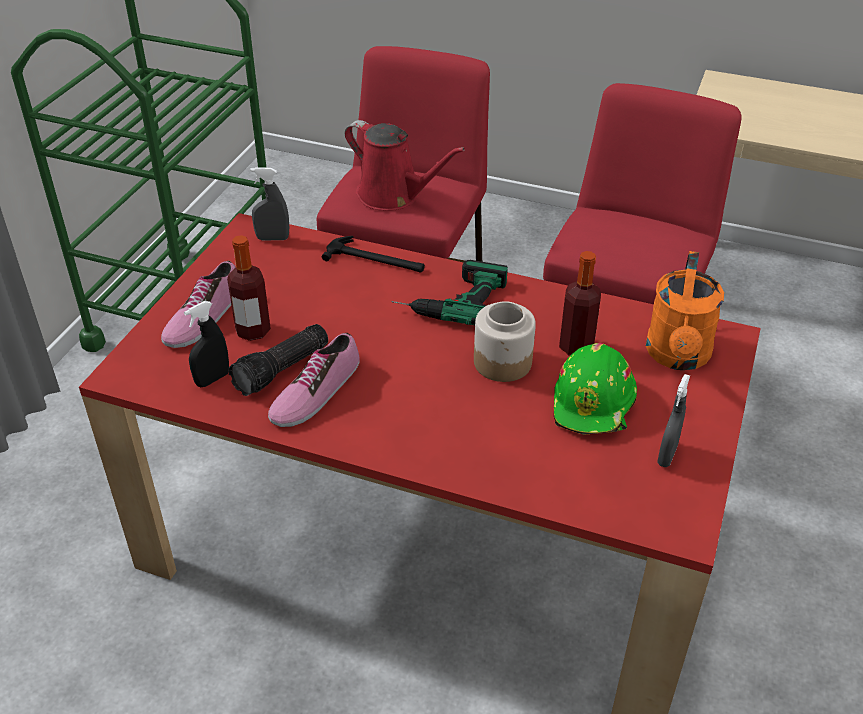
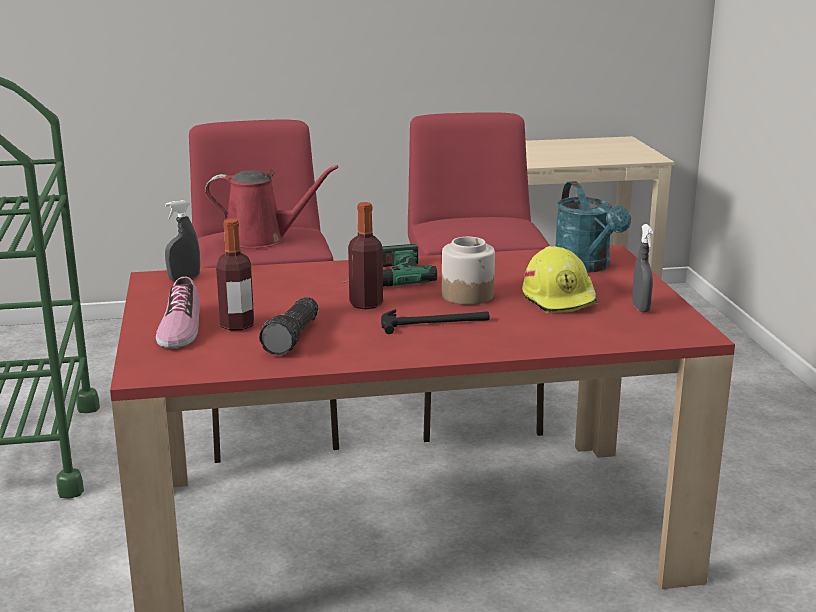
camera: 30 degrees left, 20 degrees down
black spray bottle [184,301,229,387] -> none
shoe [268,333,360,427] -> none
hammer [322,236,425,273] -> hammer moved to [381,309,490,334]
green hard hat [554,343,637,435] -> yellow hard hat [522,246,598,313]
bottle [559,251,601,355] -> bottle moved to [348,202,383,310]
orange watering can [646,251,724,370] -> turquoise watering can [556,181,631,273]

